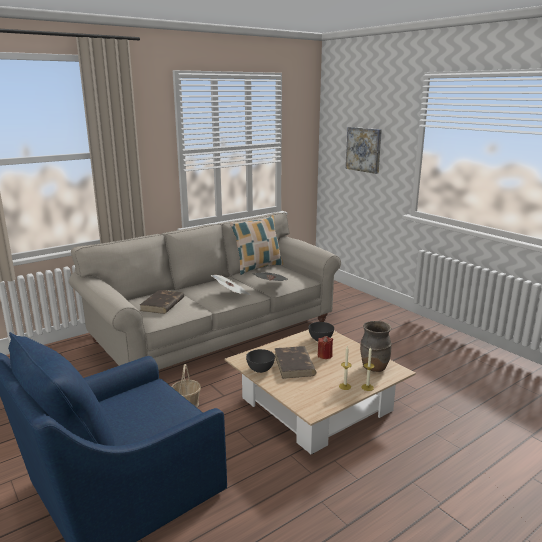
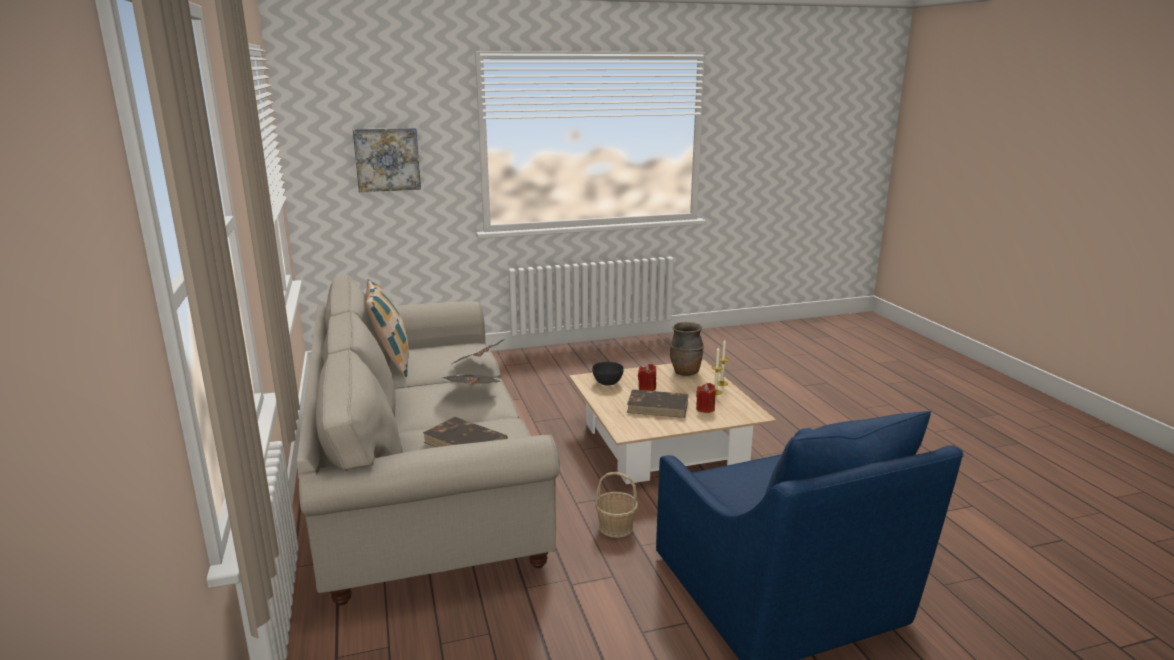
camera: 70 degrees left, 0 degrees up
grey bowl [246,349,275,373] -> none
none -> red candle [696,383,716,413]

